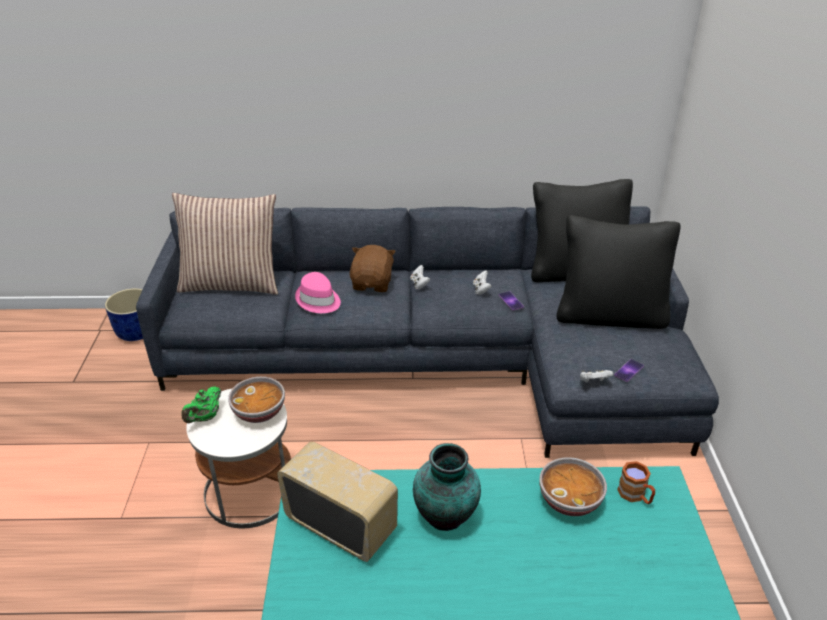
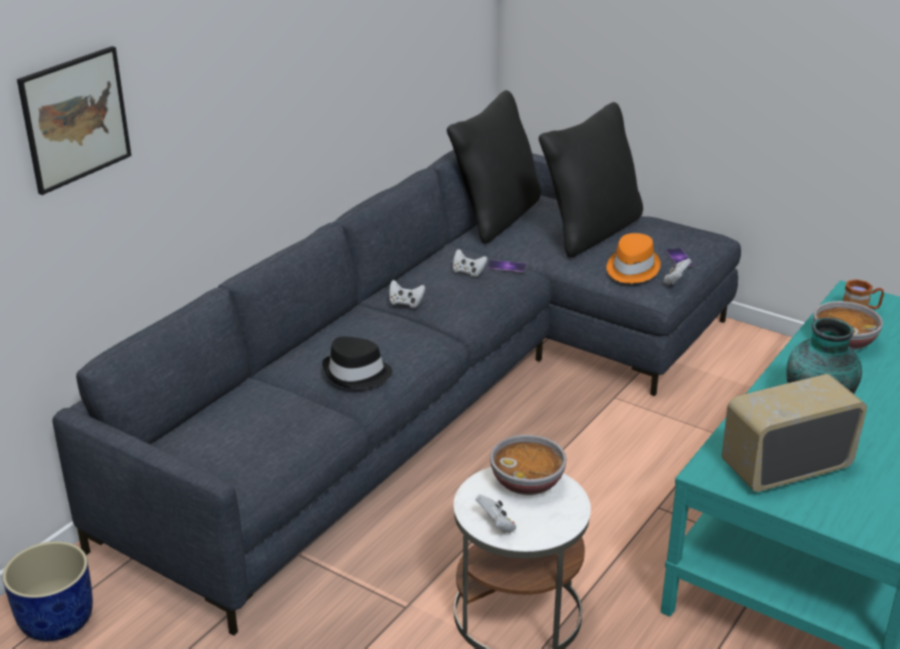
camera: 55 degrees left, 5 degrees down
pillow [172,193,278,295] -> none
green teapot [182,386,221,423] -> white game controller [476,495,516,533]
pink hat [295,272,341,313] -> black hat [322,337,392,388]
brown plush toy [350,245,396,292] -> none
none -> picture [17,46,131,195]
none -> orange hat [606,233,661,283]

